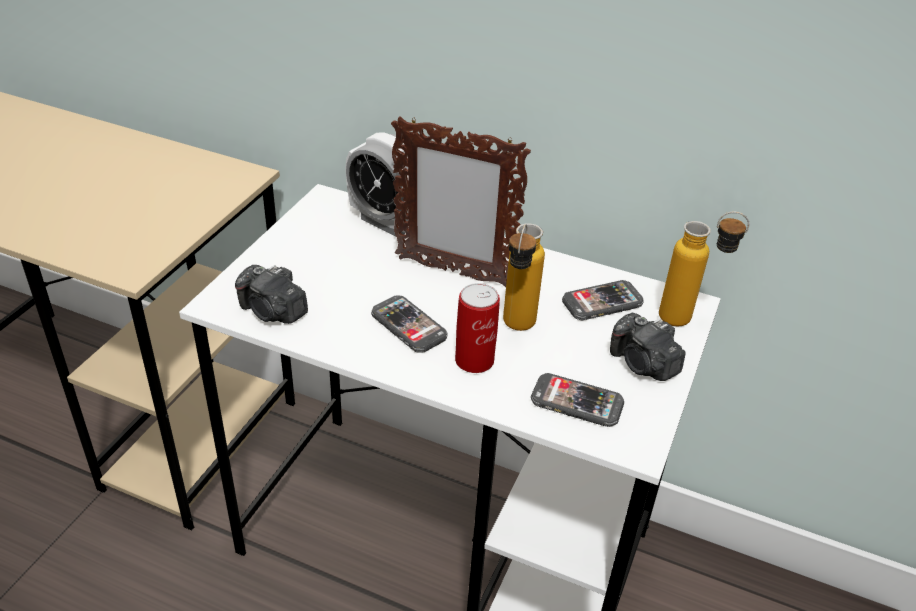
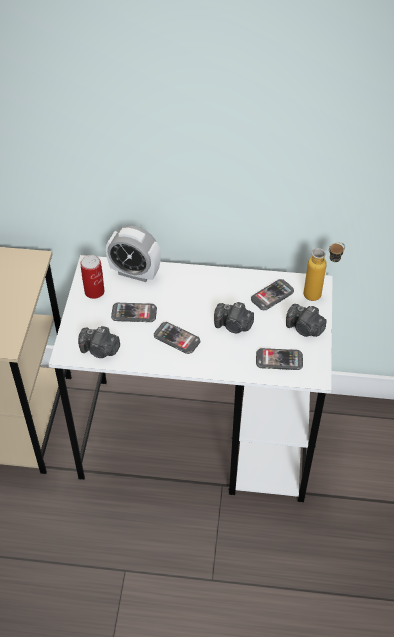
camera: 15 degrees left, 10 degrees up
picture frame [391,116,531,287] -> none
can [455,283,500,373] -> can moved to [80,255,105,299]
bottle [503,223,545,331] -> camera [214,302,254,333]
none -> phone [111,303,157,322]

